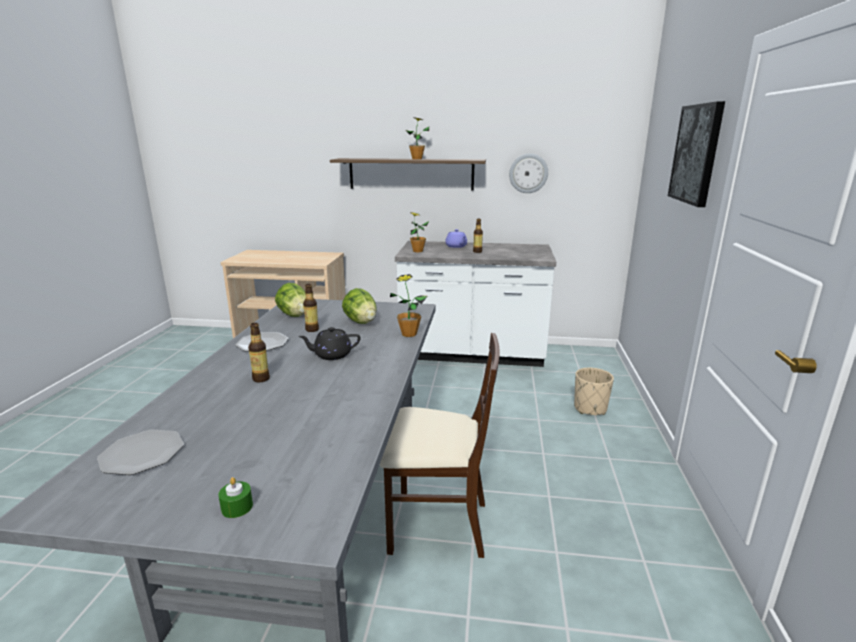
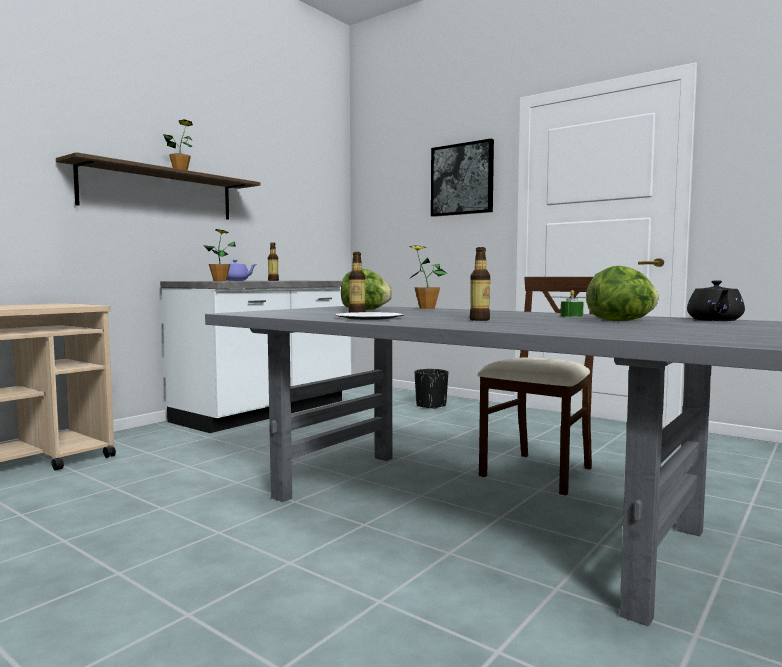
camera: 60 degrees left, 15 degrees down
plate [97,430,184,475] -> none
green candle [218,477,253,518] -> green candle moved to [561,290,583,317]
lettuce [275,283,306,317] -> lettuce moved to [586,266,659,321]
black teapot [298,327,361,360] -> black teapot moved to [687,280,745,321]
wall clock [509,154,548,193] -> none
beige planter [574,368,614,415] -> black planter [415,369,448,409]

